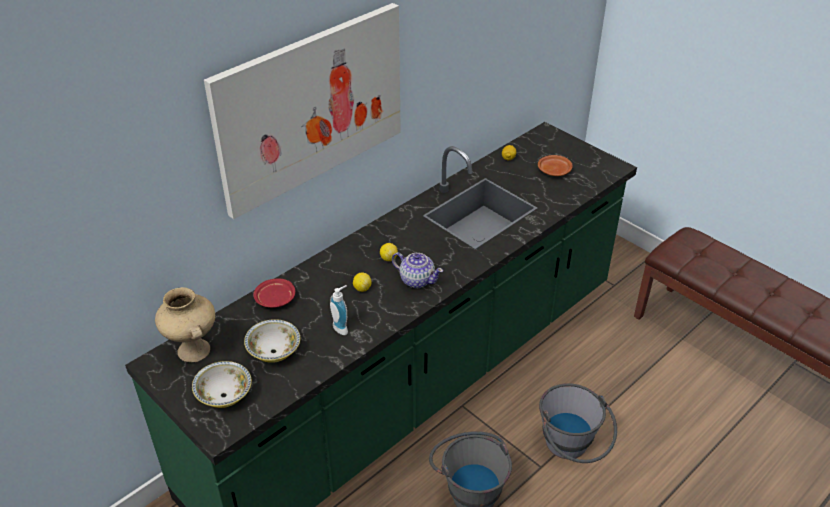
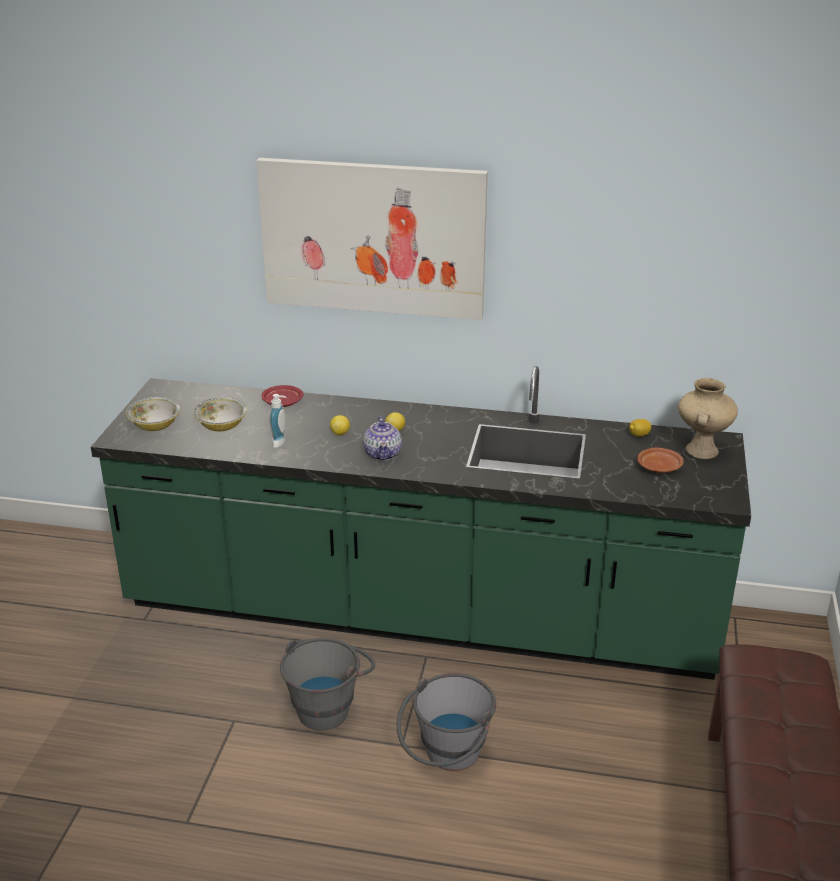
camera: 55 degrees right, 10 degrees down
beige vase [155,287,215,362] -> beige vase moved to [678,378,738,459]

